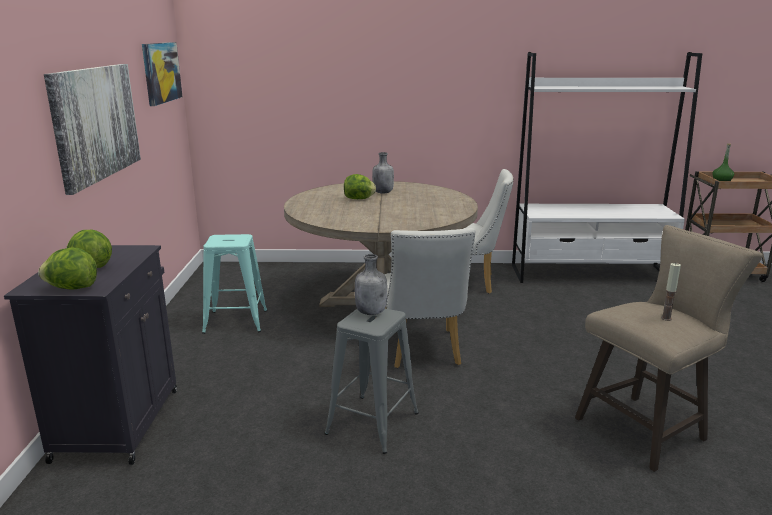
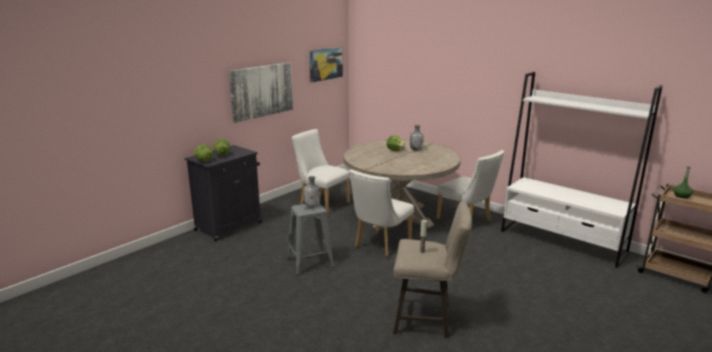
camera: 40 degrees right, 0 degrees up
turquoise stool [202,234,267,334] -> white chair [292,129,350,214]

